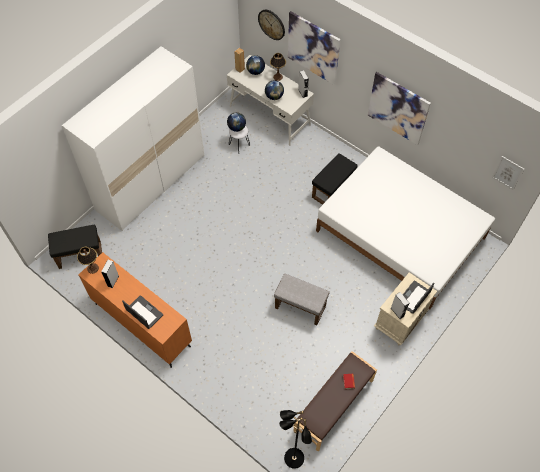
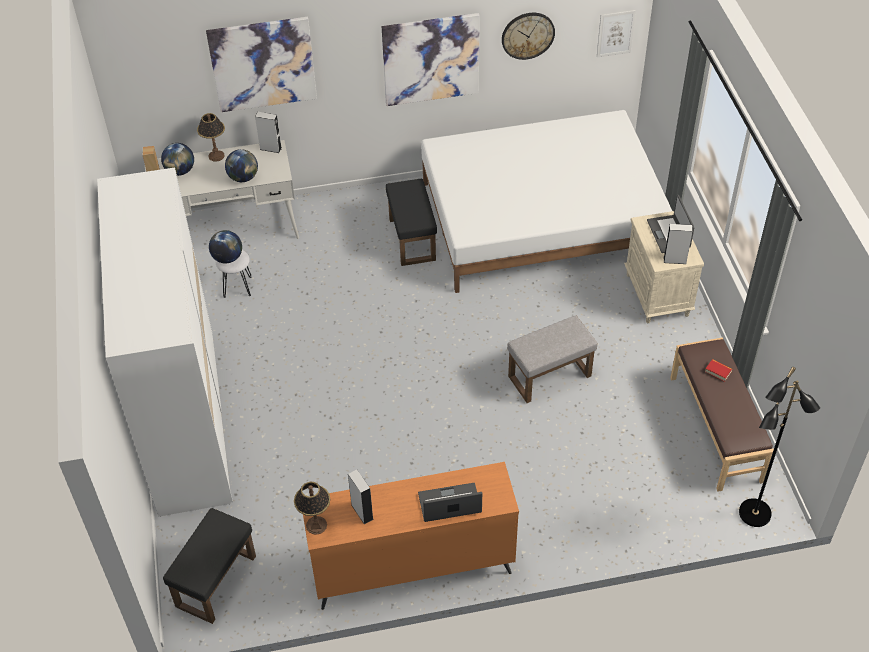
camera: 50 degrees left, 10 degrees down
wall clock [258,10,285,40] -> wall clock moved to [502,13,555,60]

